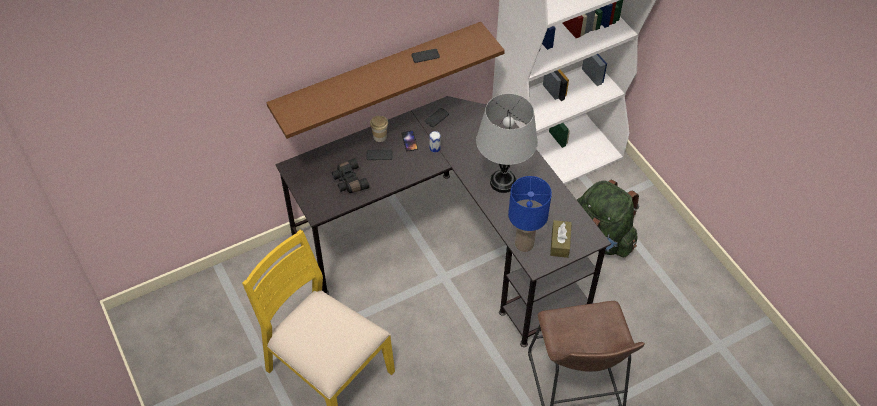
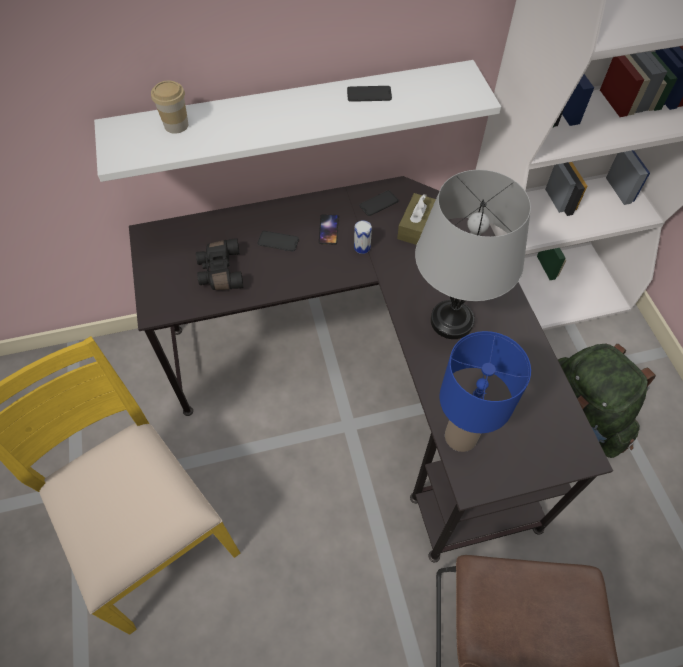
camera: 15 degrees right, 5 degrees up
brown shelf [266,22,505,139] -> white shelf [94,60,501,182]
cup [370,116,388,142] -> cup moved to [151,81,189,134]
brown tissue box [550,220,572,258] -> brown tissue box moved to [397,193,436,245]

